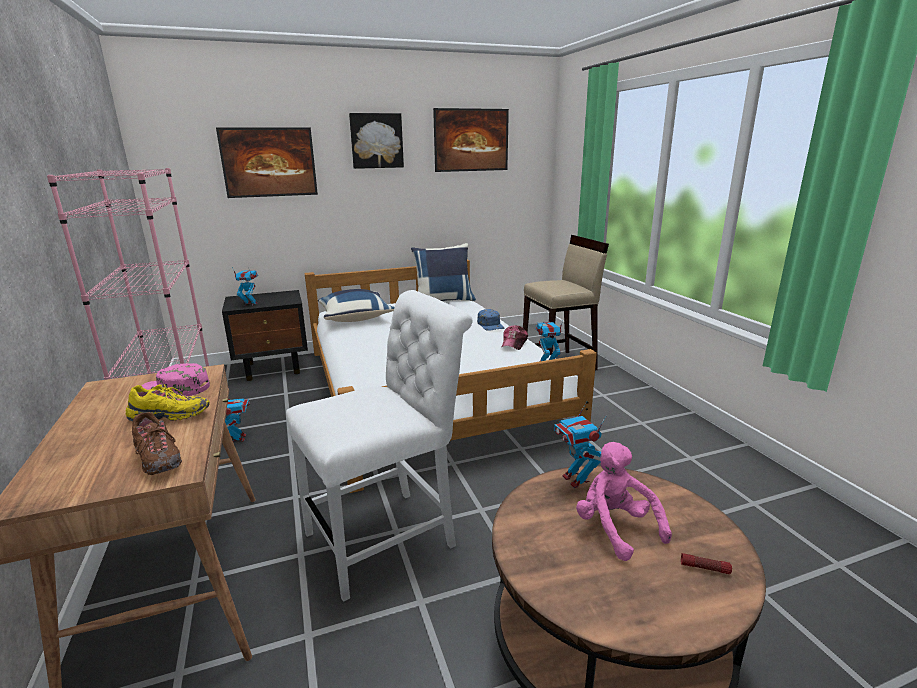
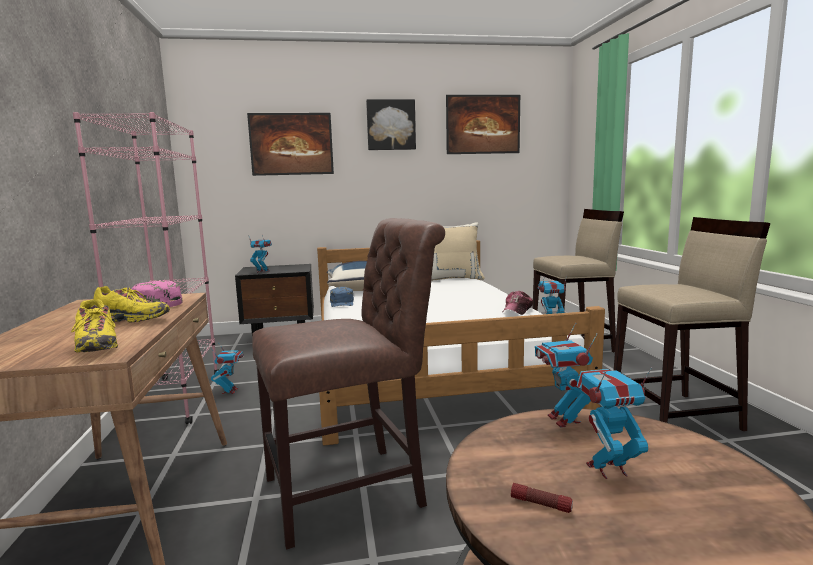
camera: 10 degrees right, 10 degrees down
brown shoe [132,412,182,475] -> yellow shoe [71,299,118,352]
white chair [286,290,473,602] -> brown chair [252,218,445,550]
blue pillow [411,243,476,301] -> beige pillow [431,223,485,281]
blue cap [477,309,504,331] -> blue cap moved to [330,287,354,307]
pink plush toy [576,442,672,561] -> toy robot [577,367,652,479]
flashlight [681,553,732,574] -> flashlight moved to [511,483,573,513]
none -> beige stool [614,217,771,431]

